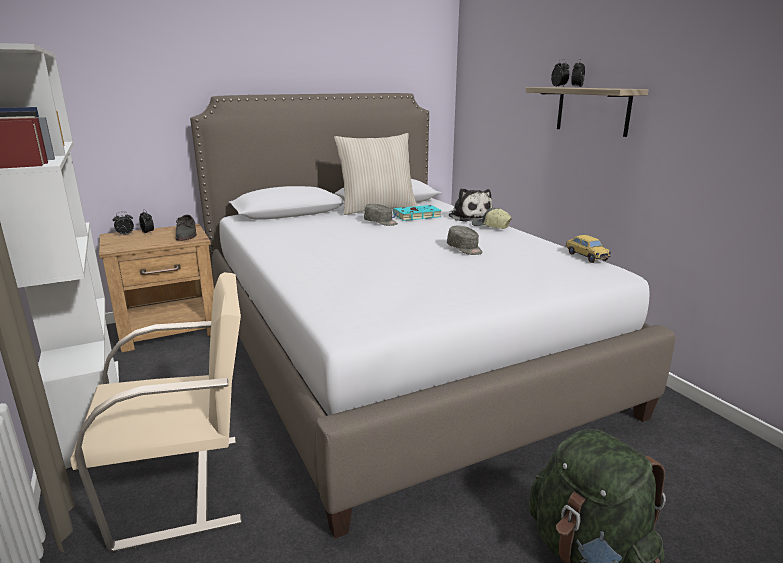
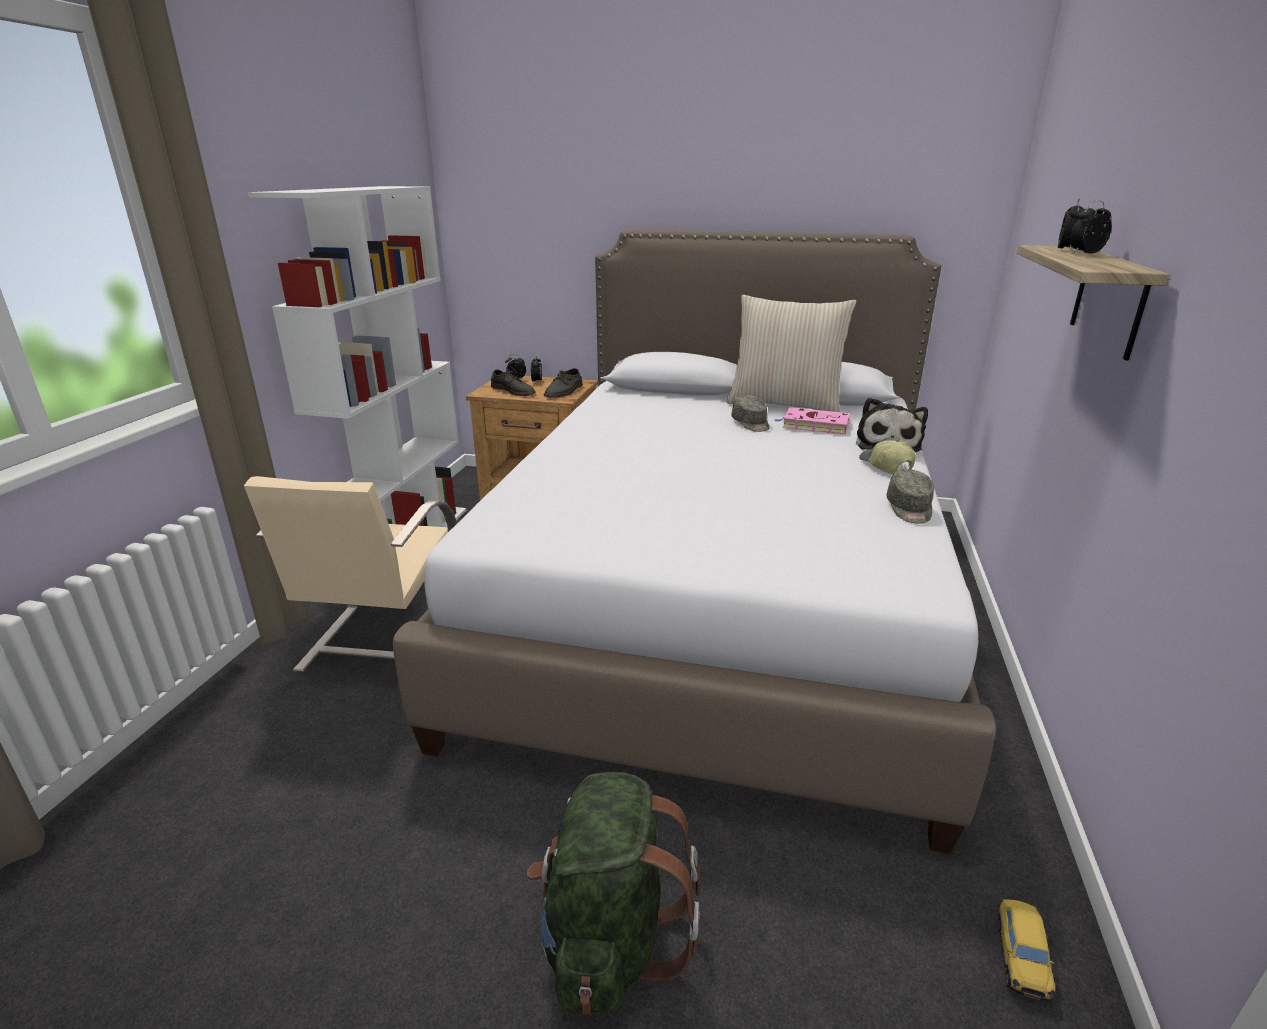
camera: 40 degrees right, 5 degrees up
beige chair [70,272,242,552] -> beige chair turned 75 degrees clockwise [244,476,457,673]
turquoise book [392,205,442,221] -> pink book [775,407,850,435]
grey cap [447,226,483,255] -> grey cap moved to [886,469,934,524]
toy car [565,235,611,263] -> toy car moved to [997,899,1056,1001]
none -> grey shoe [491,369,535,396]

